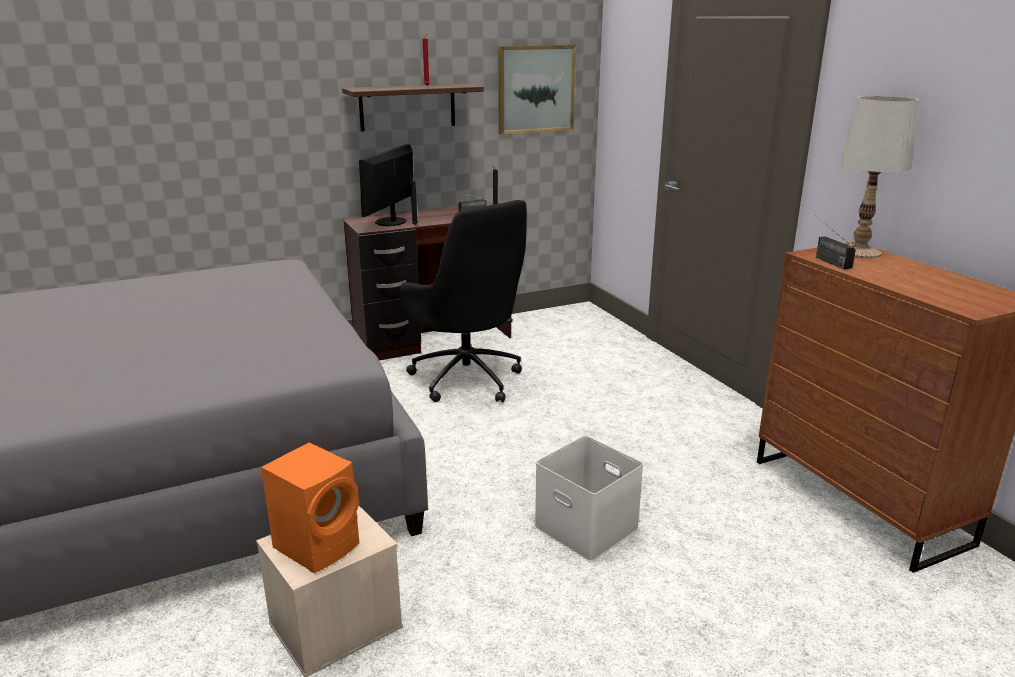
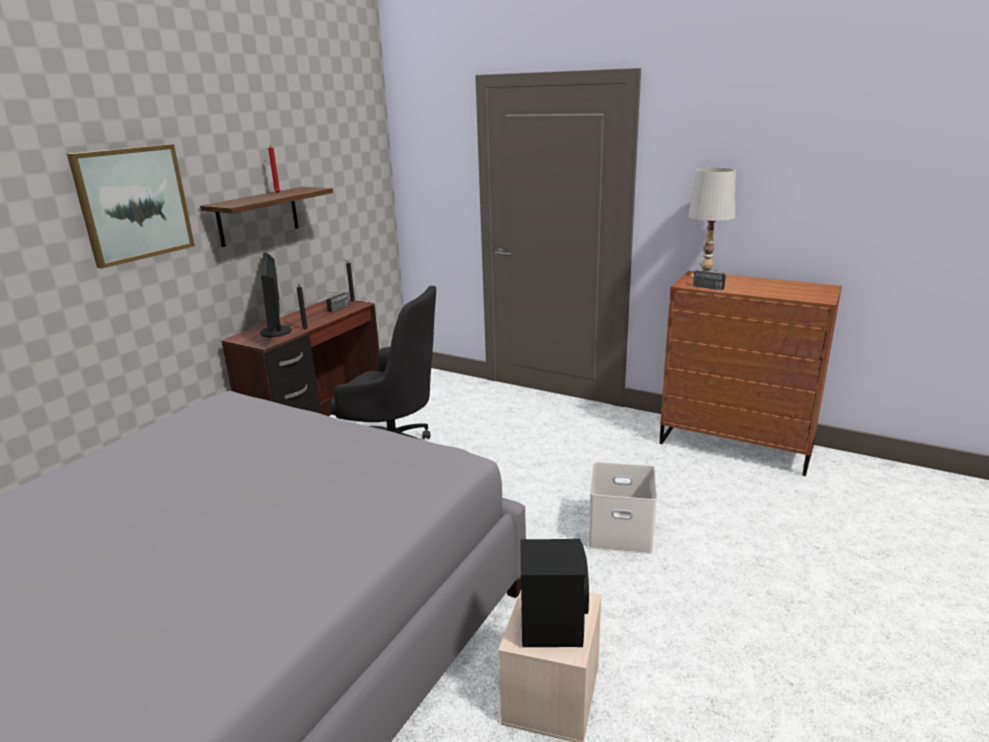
camera: 35 degrees left, 0 degrees up
orange speaker [261,442,359,573] -> black speaker [520,539,589,647]
picture [498,45,576,135] -> picture moved to [67,144,195,269]

